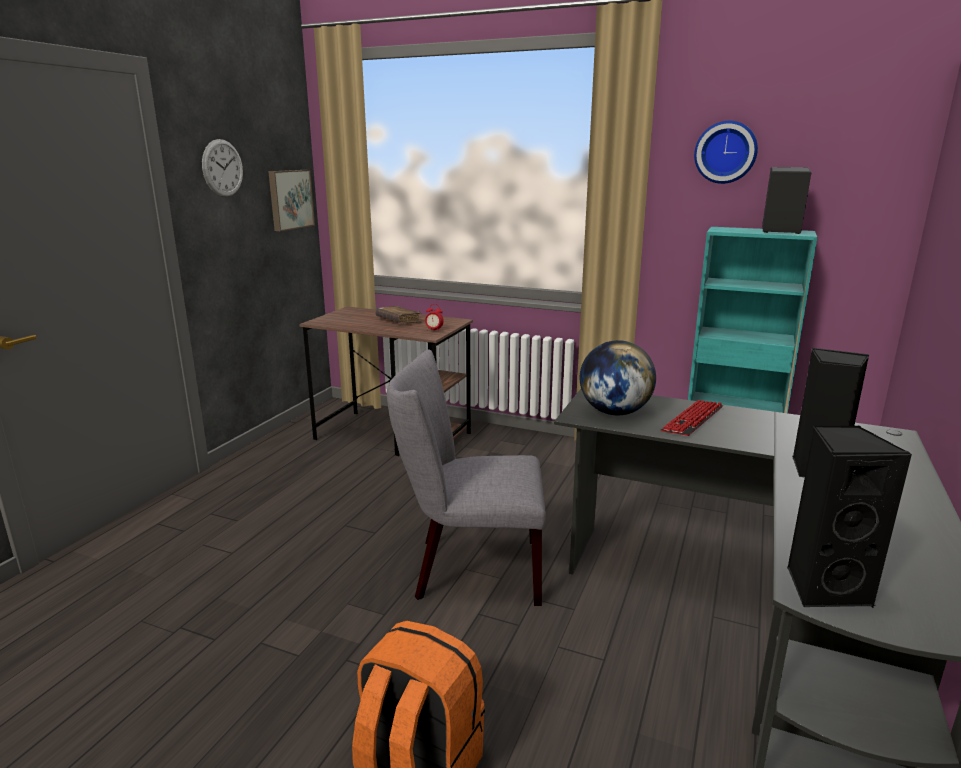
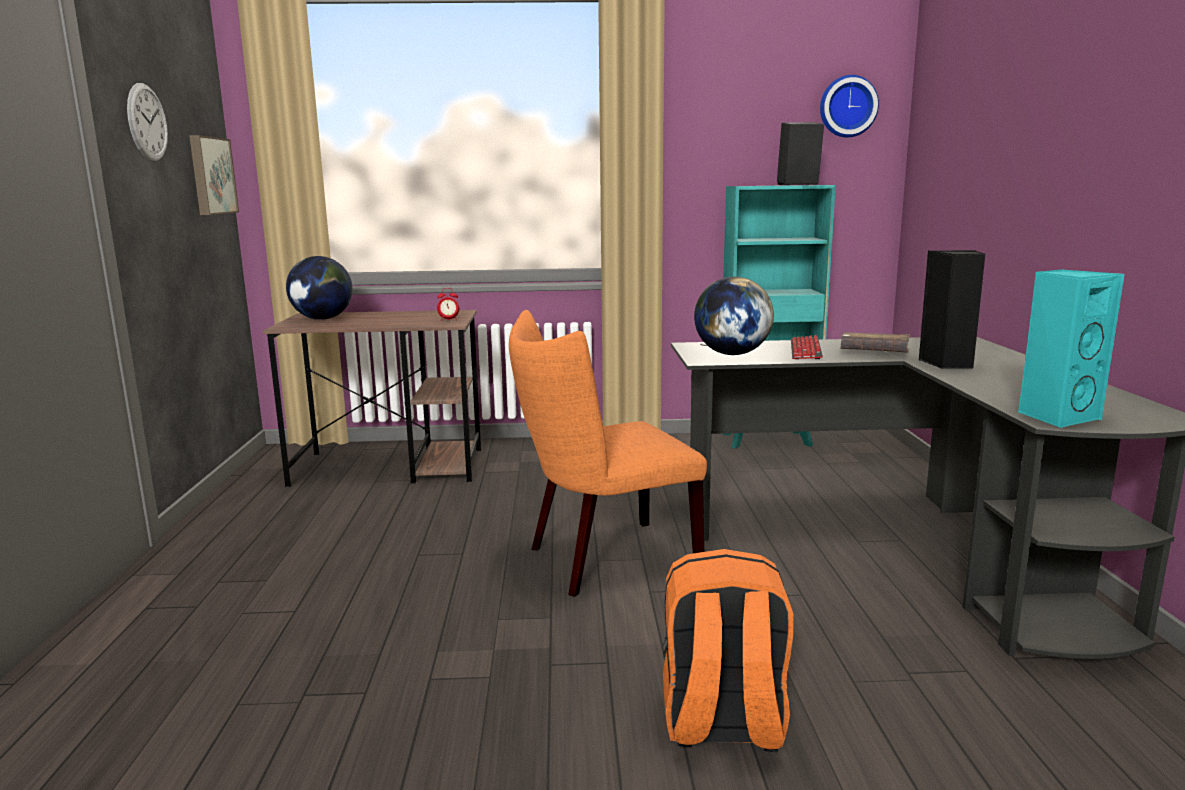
camera: 25 degrees left, 5 degrees down
brown book [375,306,422,323] -> brown book moved to [840,332,910,353]
grey chair [387,350,546,606] -> orange chair [509,310,707,597]
wall clock [694,121,758,184] -> wall clock moved to [820,75,879,138]
black speaker [787,426,912,608] -> turquoise speaker [1018,269,1125,428]
none -> globe [286,256,353,320]

